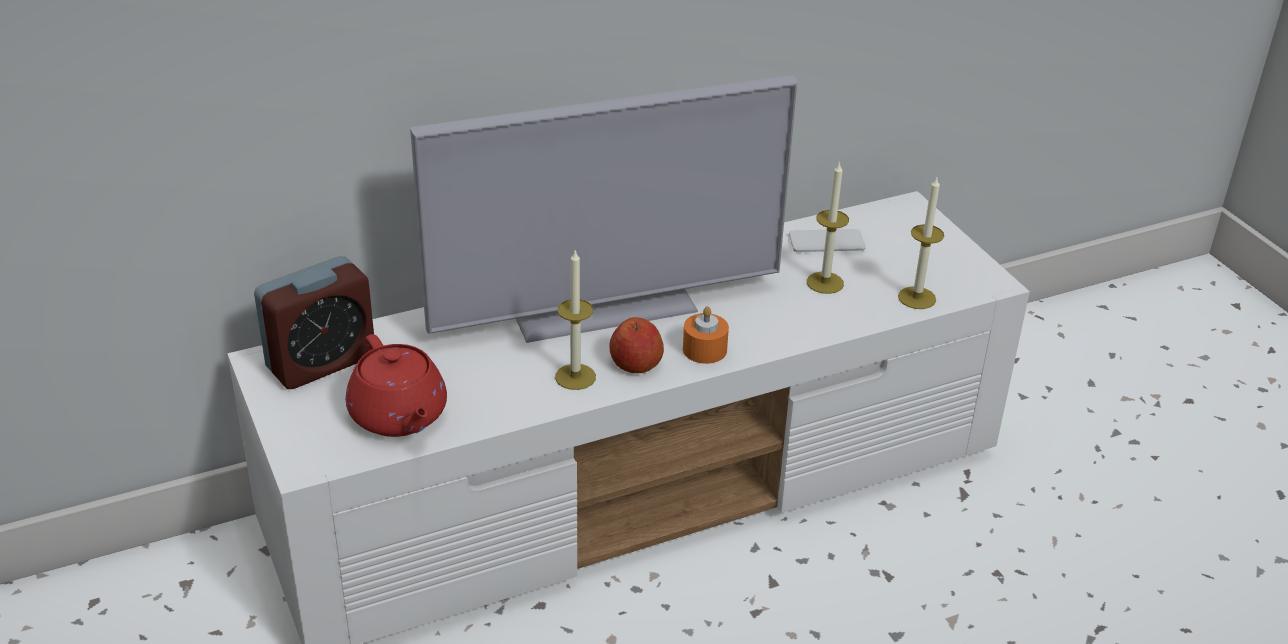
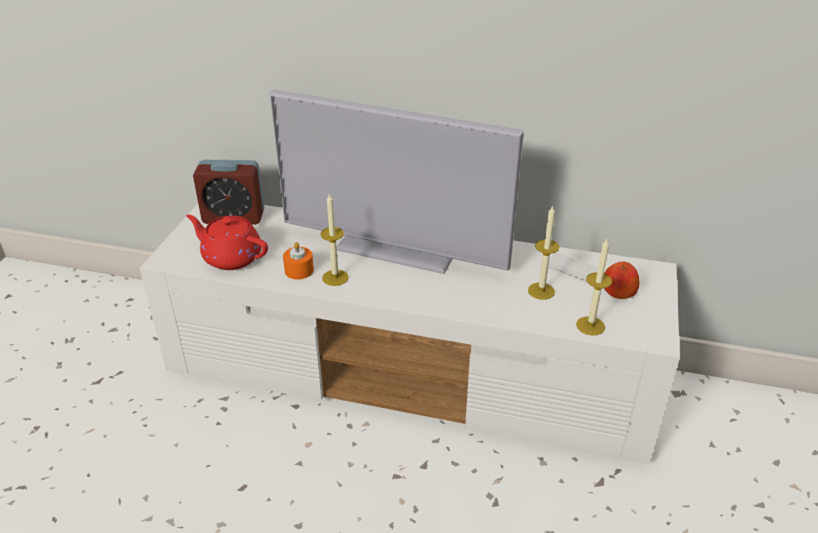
camera: 40 degrees right, 0 degrees up
red teapot [346,334,447,437] -> red teapot turned 105 degrees clockwise [186,215,268,270]
apple [609,317,664,373] -> apple moved to [604,262,639,299]
orange candle [683,306,729,364] -> orange candle moved to [283,242,314,279]

